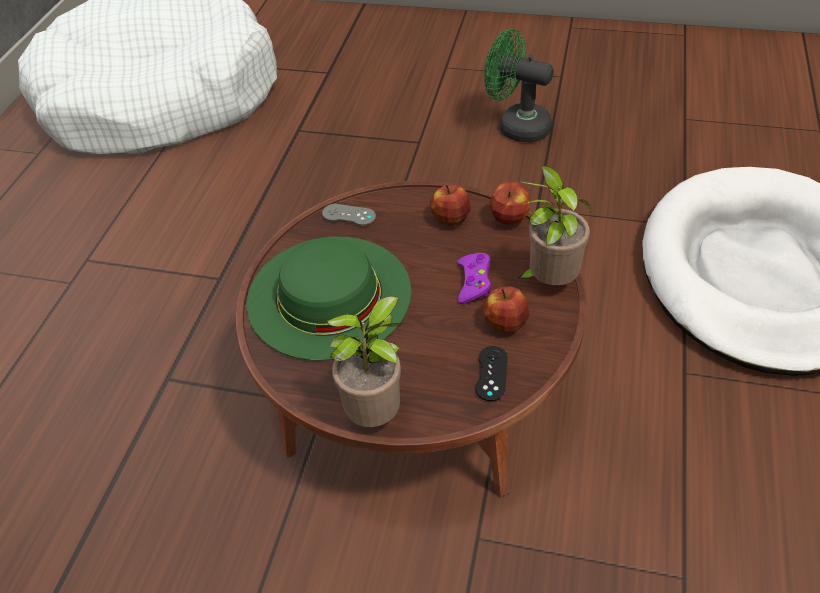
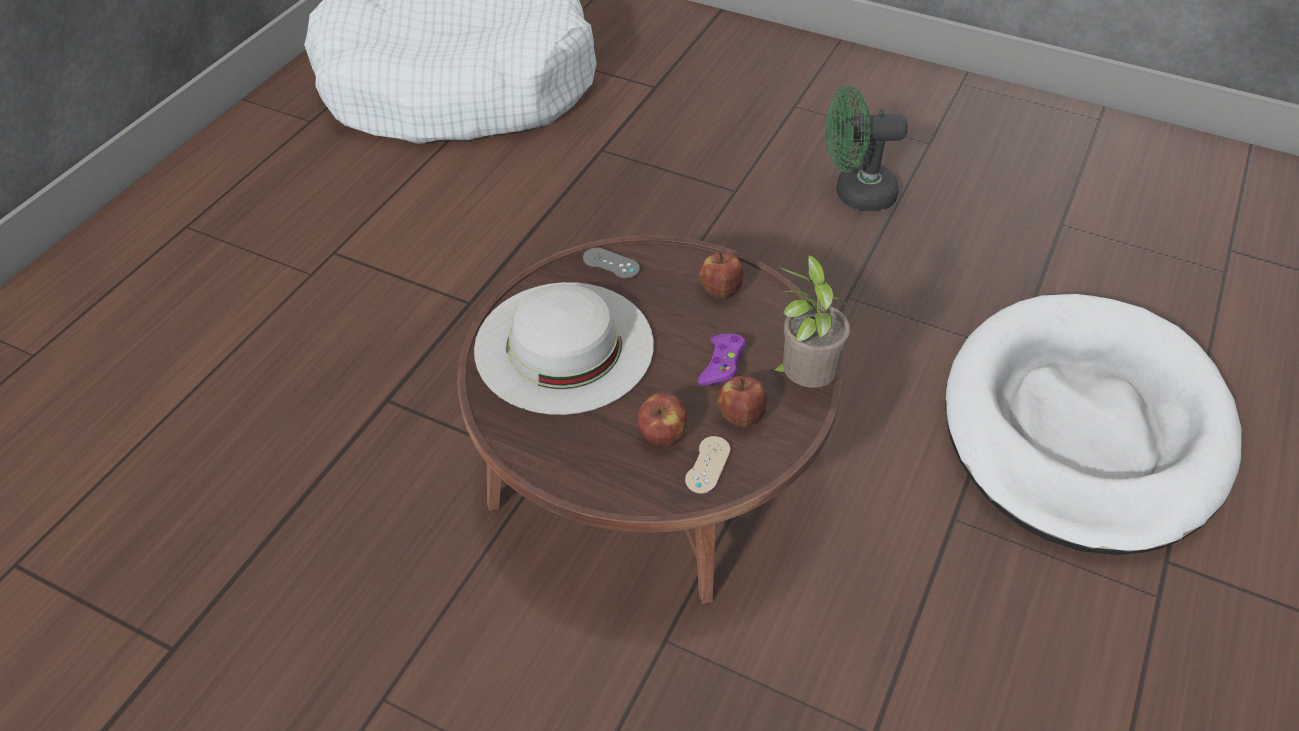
camera: 10 degrees right, 0 degrees up
green hat [246,236,411,361] -> white hat [474,282,654,415]
potted plant [327,296,403,427] -> none
black game controller [476,346,508,401] -> beige game controller [685,436,731,494]
green fan [484,29,554,143] -> green fan turned 45 degrees counterclockwise [826,86,908,211]
apple [490,182,530,225] -> apple moved to [637,393,688,446]

